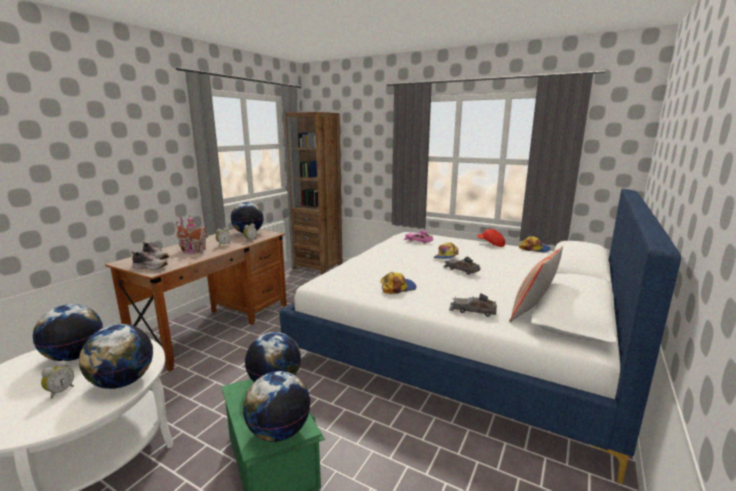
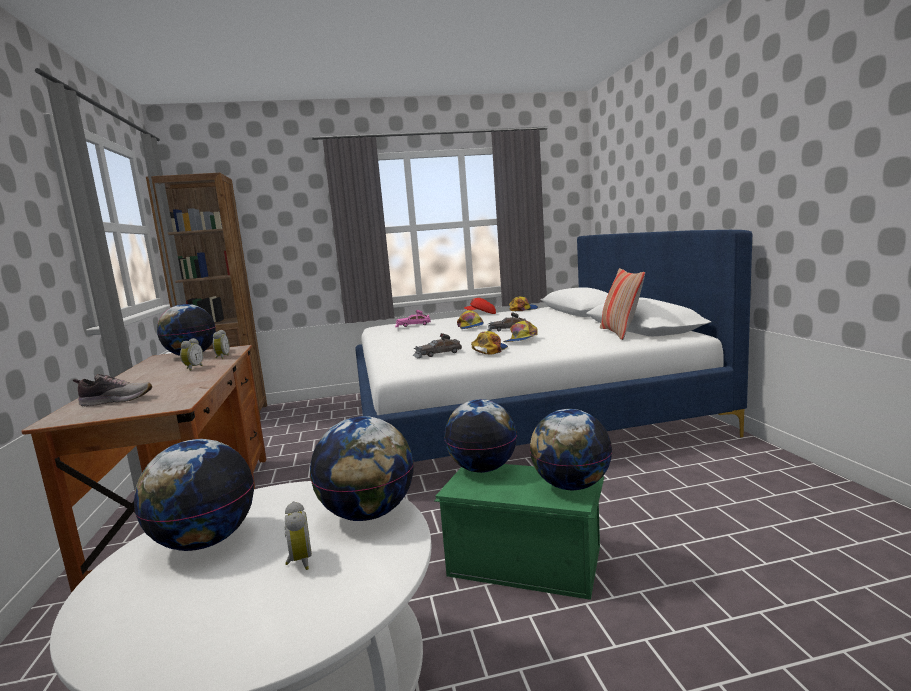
camera: 40 degrees left, 5 degrees down
shoe [131,251,168,270] -> none
toy house [175,215,208,254] -> none
grey toy car [449,294,497,317] -> grey toy car moved to [413,333,462,358]
none -> cap [503,321,538,342]

